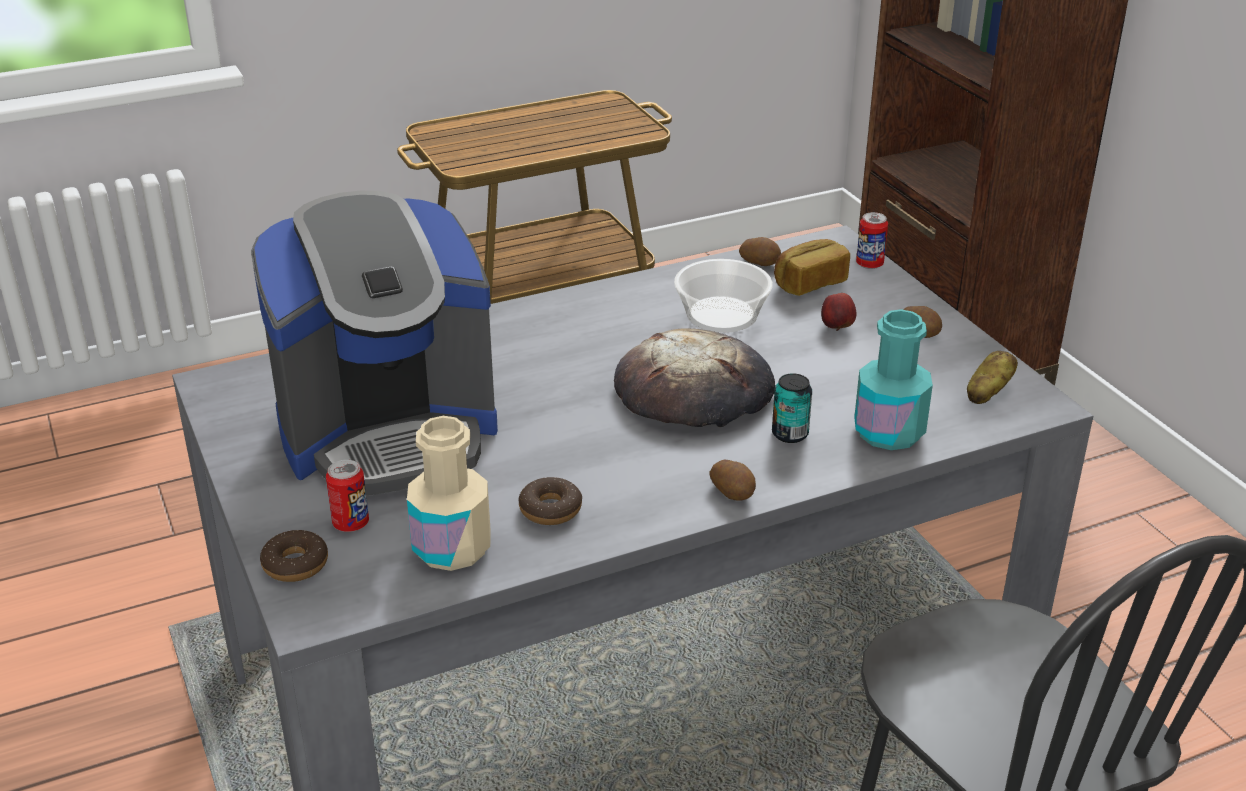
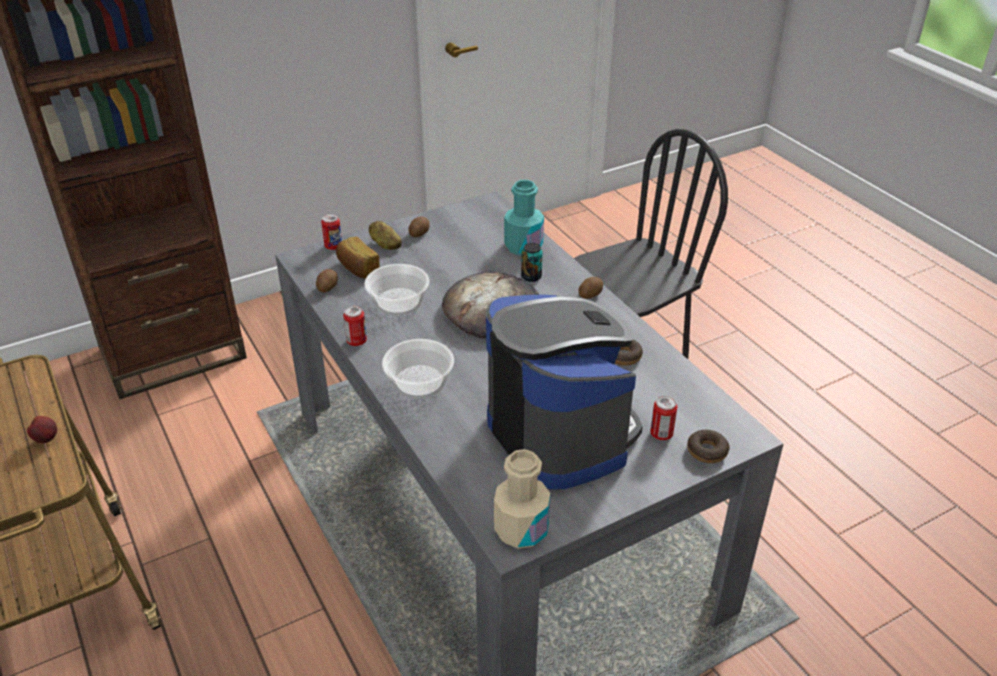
camera: 95 degrees left, 5 degrees up
beige bottle [407,416,491,571] -> beige bottle moved to [494,449,550,549]
apple [821,293,857,331] -> apple moved to [27,416,57,443]
potato [967,351,1018,404] -> potato moved to [369,221,402,250]
none -> can [343,306,367,346]
none -> bowl [382,339,454,399]

